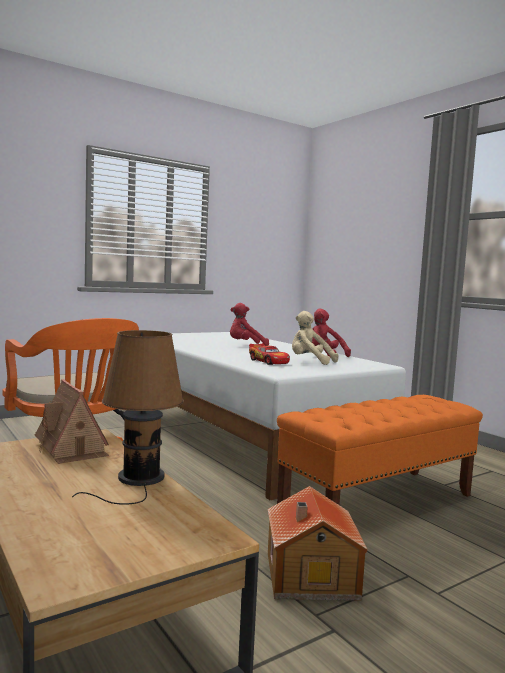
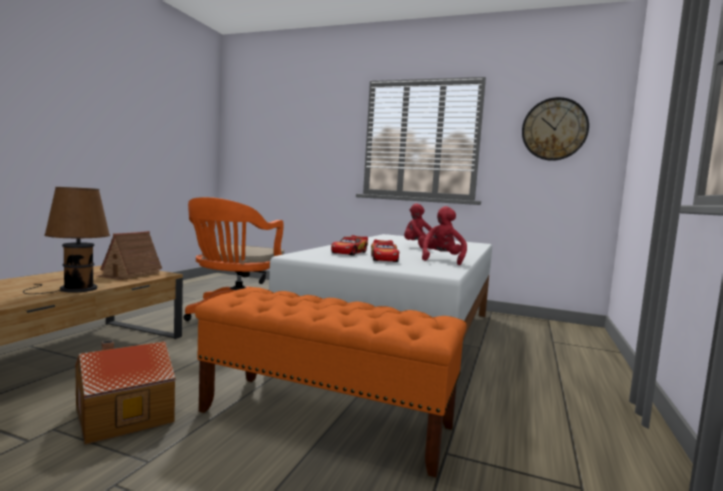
camera: 55 degrees right, 0 degrees up
beige plush toy [292,311,339,365] -> toy car [371,239,399,262]
none -> wall clock [522,97,589,161]

